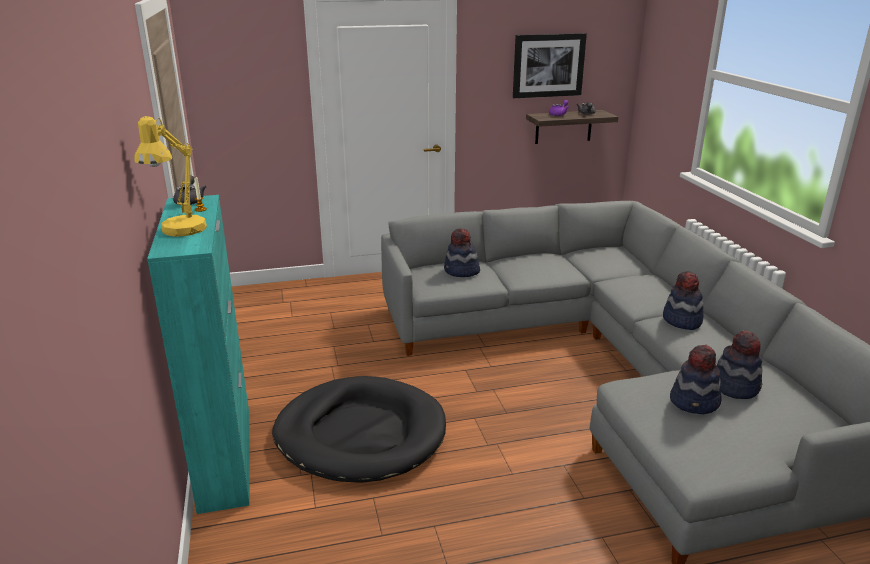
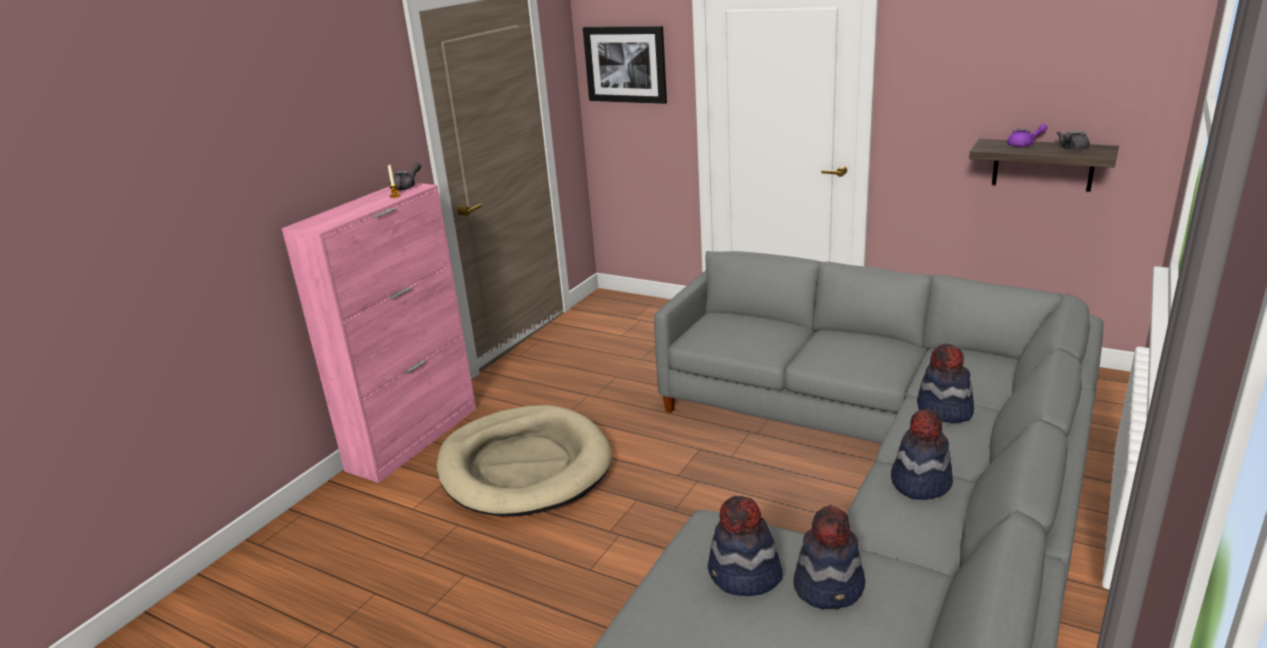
camera: 45 degrees right, 0 degrees up
yellow table lamp [134,116,207,236] -> none
turquoise cabinet [147,195,250,514] -> pink cabinet [282,183,476,483]
black dog bed [272,376,446,483] -> beige dog bed [437,405,612,516]
hat [444,228,480,277] -> hat moved to [917,344,974,423]
picture [513,33,587,98] -> picture moved to [583,26,667,104]

